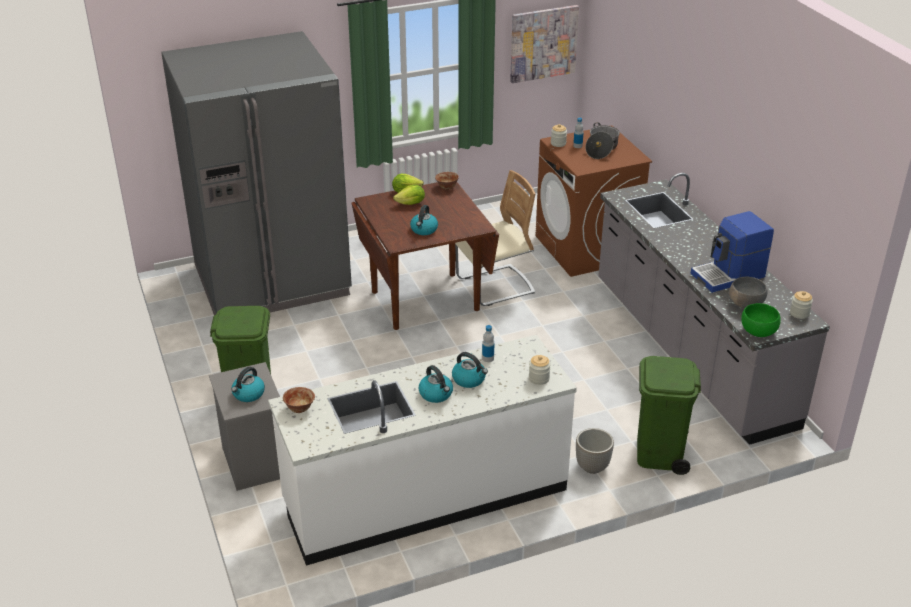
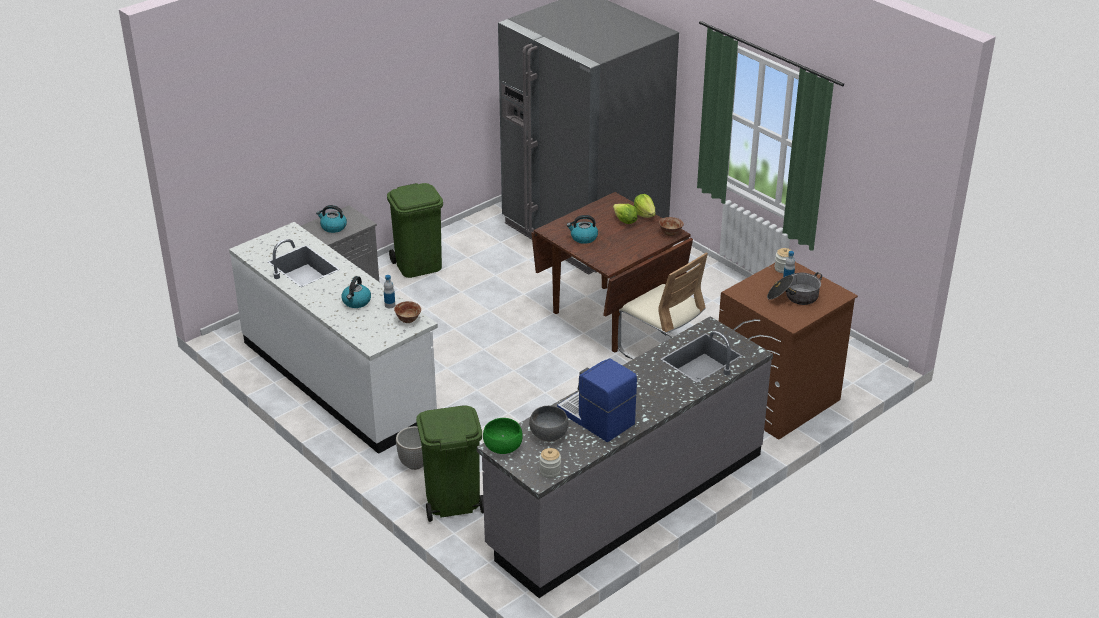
camera: 70 degrees right, 0 degrees up
bowl [283,387,315,413] -> bowl moved to [394,301,421,323]
kettle [419,365,453,403] -> none
picture [510,5,579,83] -> none
jar [529,355,551,385] -> none

